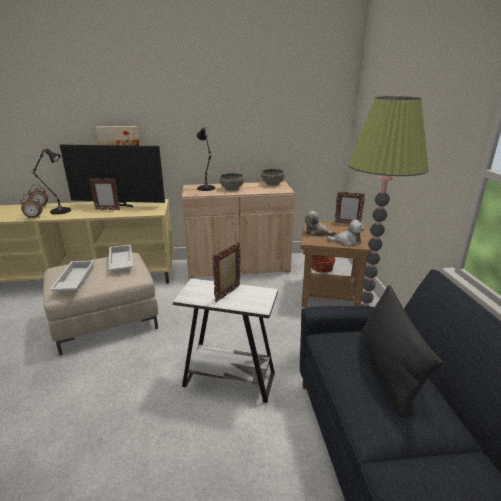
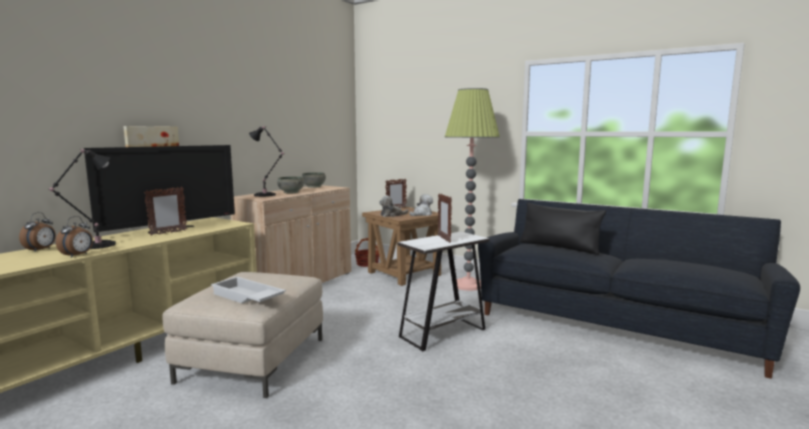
camera: 50 degrees left, 15 degrees down
white tray [109,245,133,271] -> none

